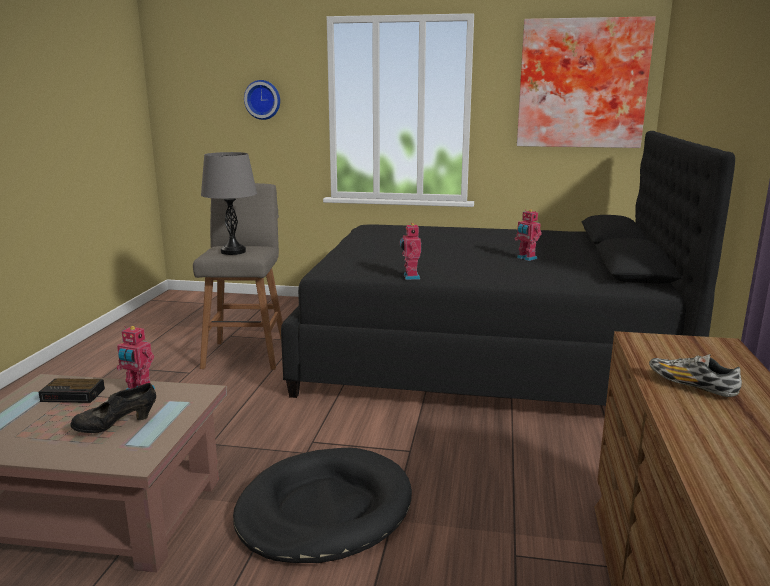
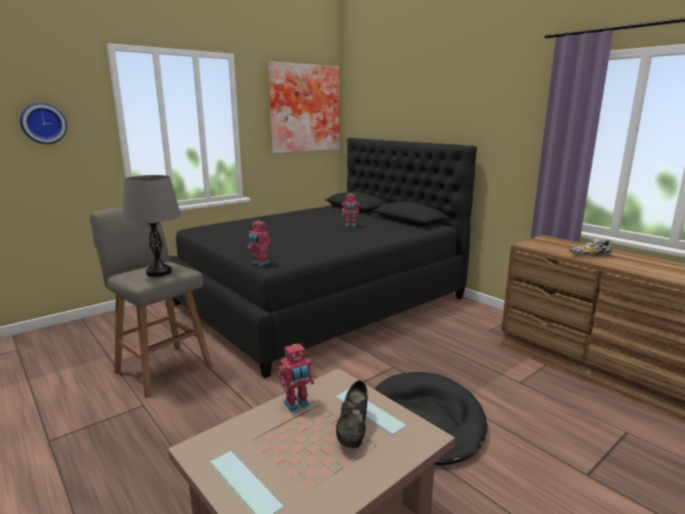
camera: 50 degrees left, 0 degrees up
alarm clock [39,378,105,403] -> none
toy robot [400,222,421,280] -> toy robot moved to [248,220,270,266]

